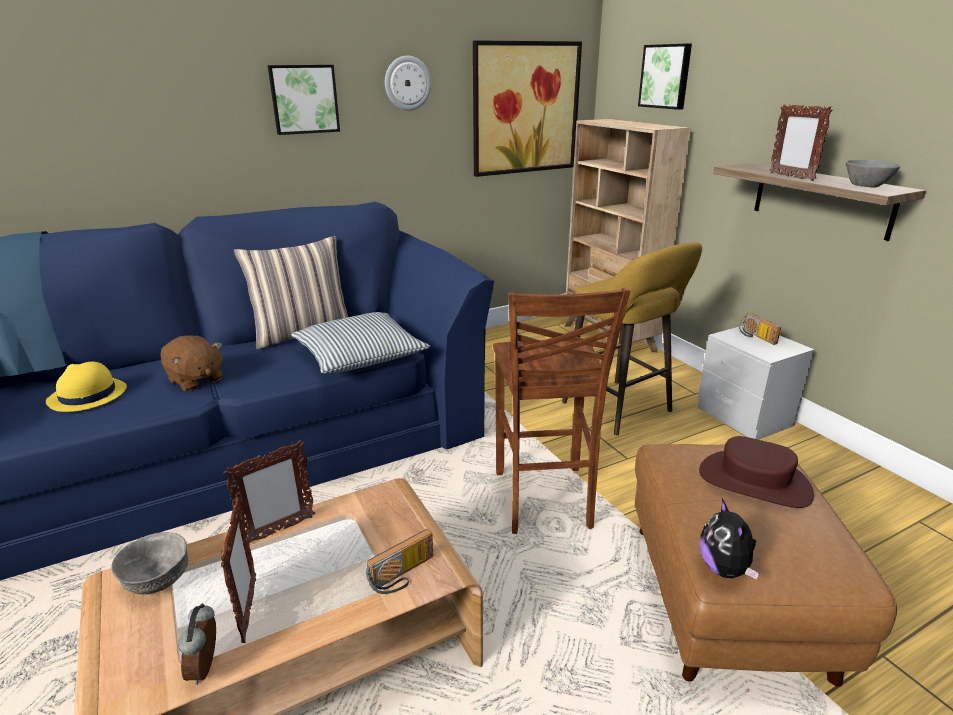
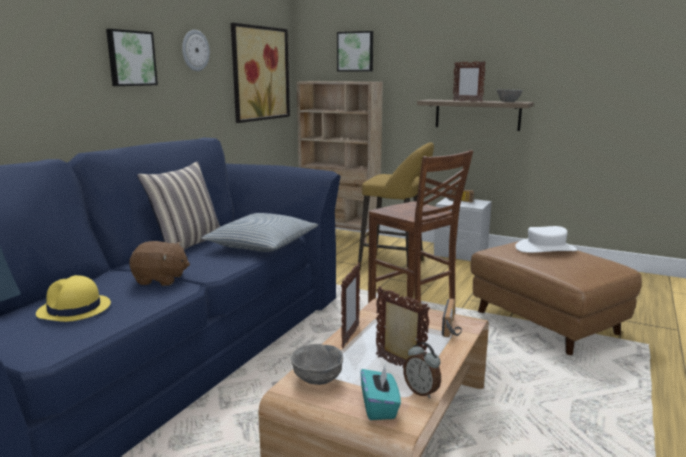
camera: 35 degrees left, 10 degrees down
brown hat [699,436,814,508] -> white hat [515,226,577,253]
plush toy [700,498,759,579] -> none
none -> turquoise tissue box [361,366,401,420]

